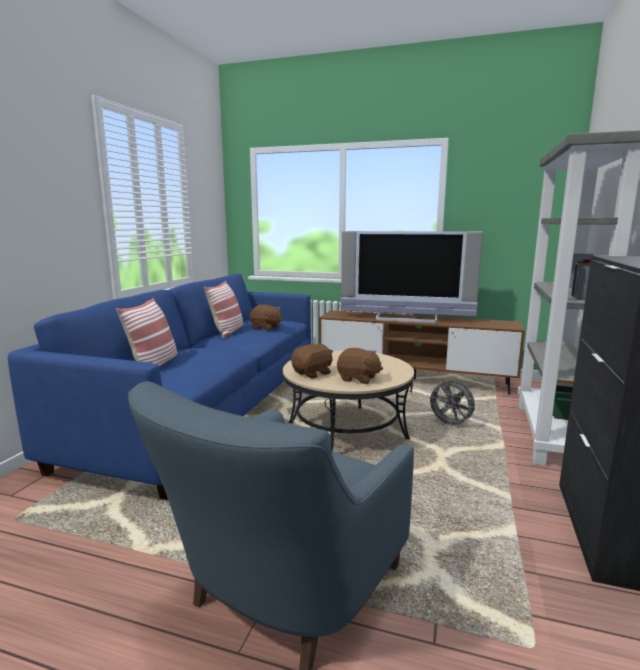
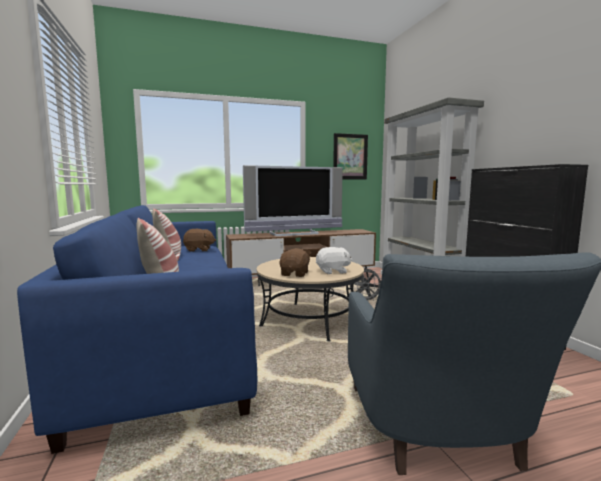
camera: 35 degrees left, 5 degrees down
brown plush toy [337,348,383,384] -> white plush toy [316,247,352,274]
none -> picture [333,133,368,180]

